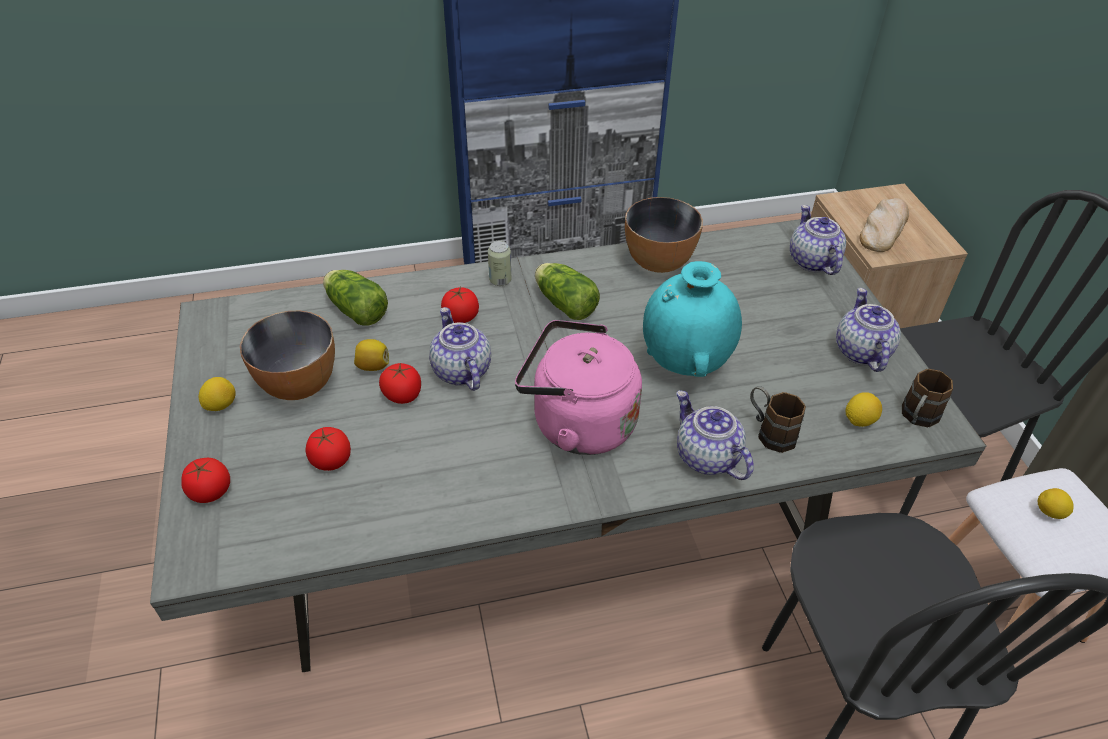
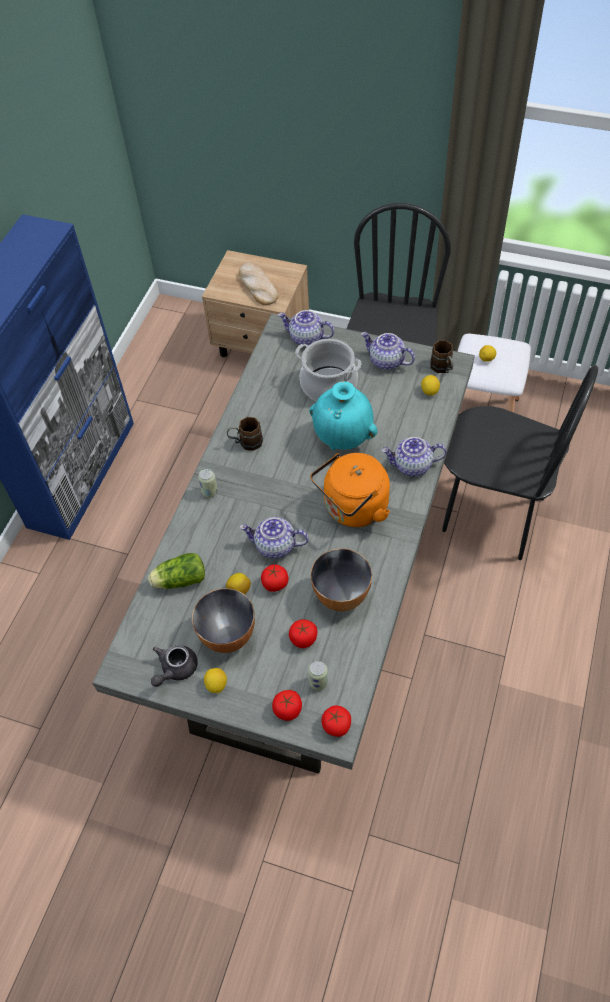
camera: 55 degrees left, 10 degrees up
tomato [441,287,479,323] -> tomato moved to [321,705,351,737]
pink kettle [515,320,642,455] -> orange kettle [311,453,390,527]
lettuce [535,263,600,320] -> none
bowl [625,197,703,273] -> bowl moved to [311,548,372,611]
brown mug [750,386,806,453] -> brown mug moved to [227,417,263,451]
none -> grey teapot [151,645,198,687]
none -> cooking pot [295,339,362,401]
none -> can [308,661,328,690]

